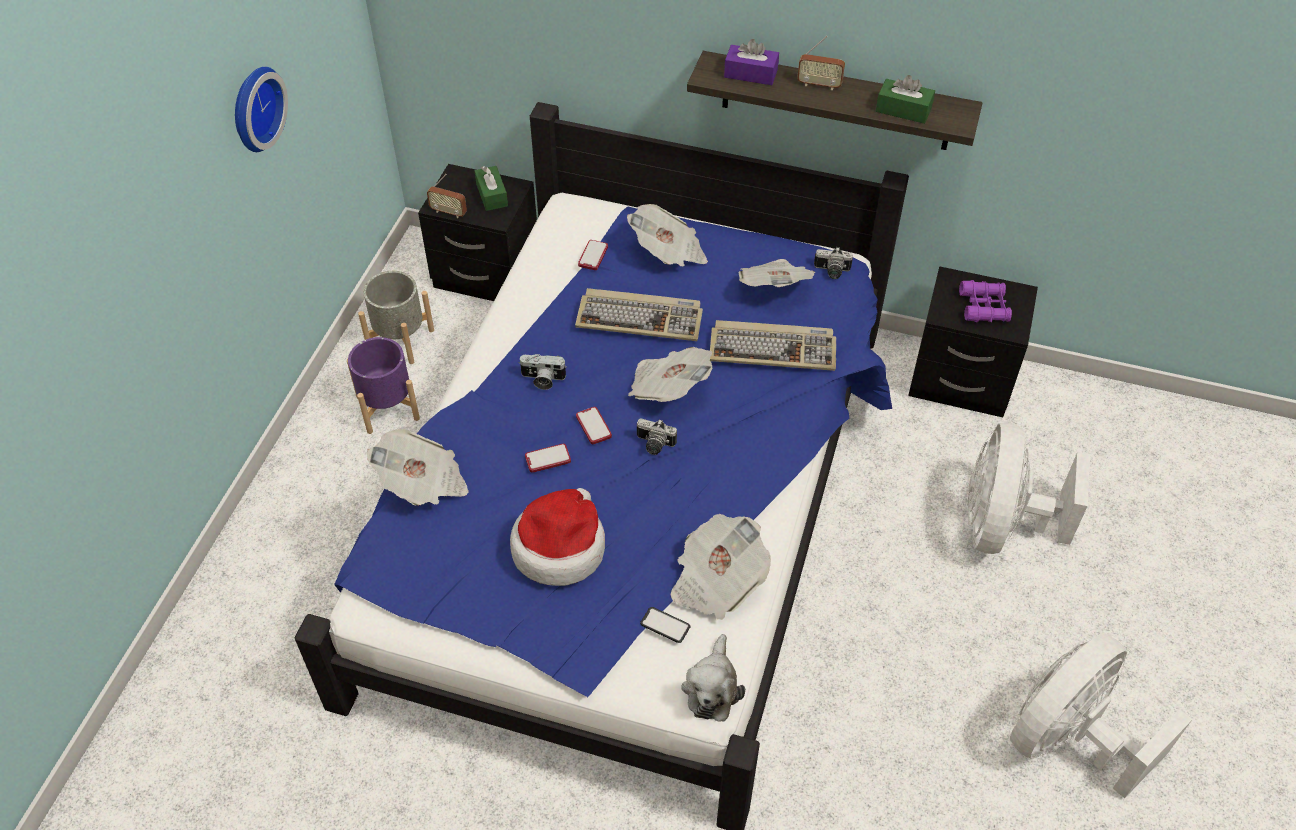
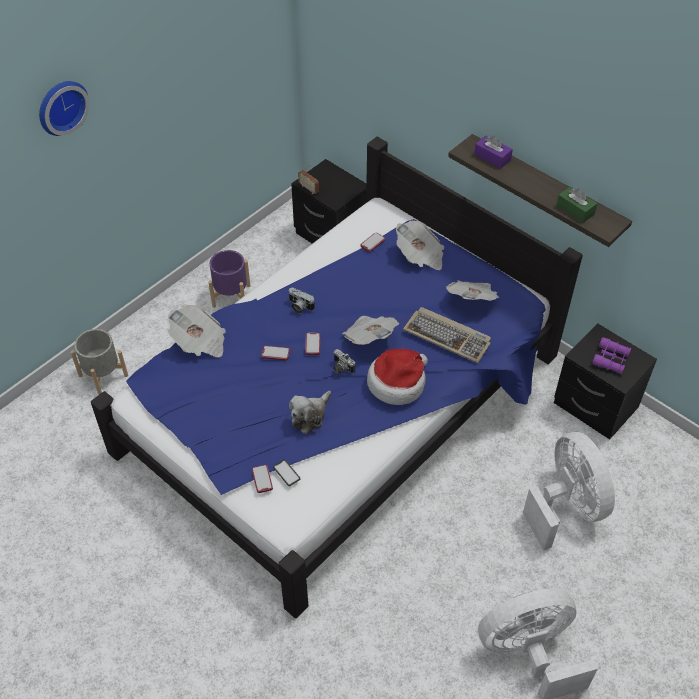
camera: 25 degrees right, 0 degrees up
wall clock [235,67,288,152] -> wall clock moved to [39,81,90,136]
grey planter [358,271,434,364] -> grey planter moved to [71,329,128,395]
green tissue box [475,166,508,211] -> none
hat [510,488,605,586] -> hat moved to [367,349,428,405]
keyboard [575,288,703,341] -> none
newspaper [670,514,771,620] -> none
plush toy [681,634,745,722] -> plush toy moved to [289,391,331,434]
radio [797,36,845,90] -> none
camera [814,247,853,279] -> none
white fan [968,423,1090,554] -> white fan turned 120 degrees clockwise [523,432,615,551]
none -> phone [252,465,273,493]

